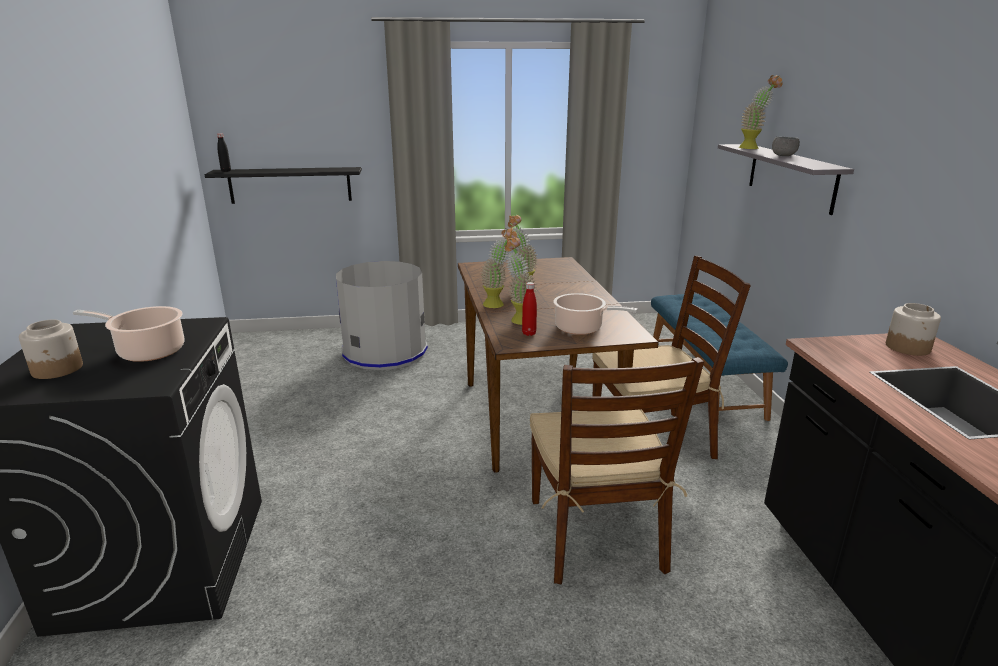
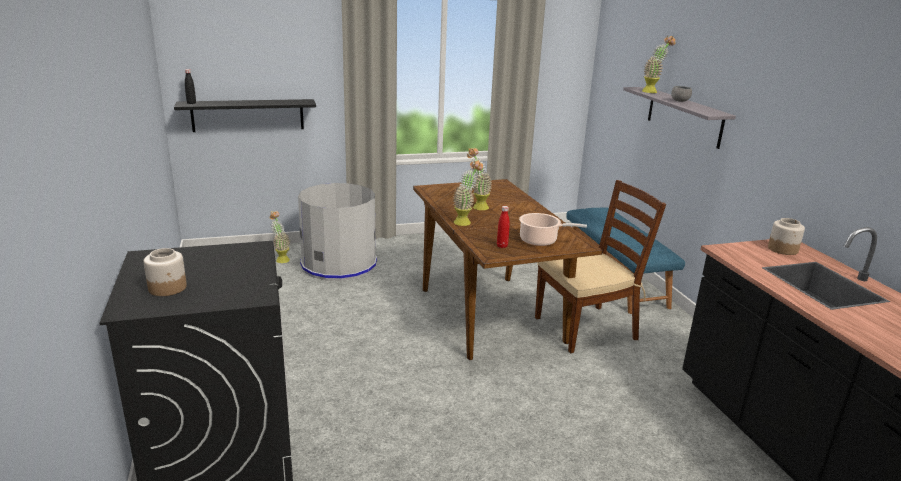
camera: 10 degrees left, 0 degrees up
cooking pot [73,306,184,362] -> none
potted plant [505,237,537,325] -> potted plant moved to [269,211,291,263]
brown chair [530,357,704,584] -> none

